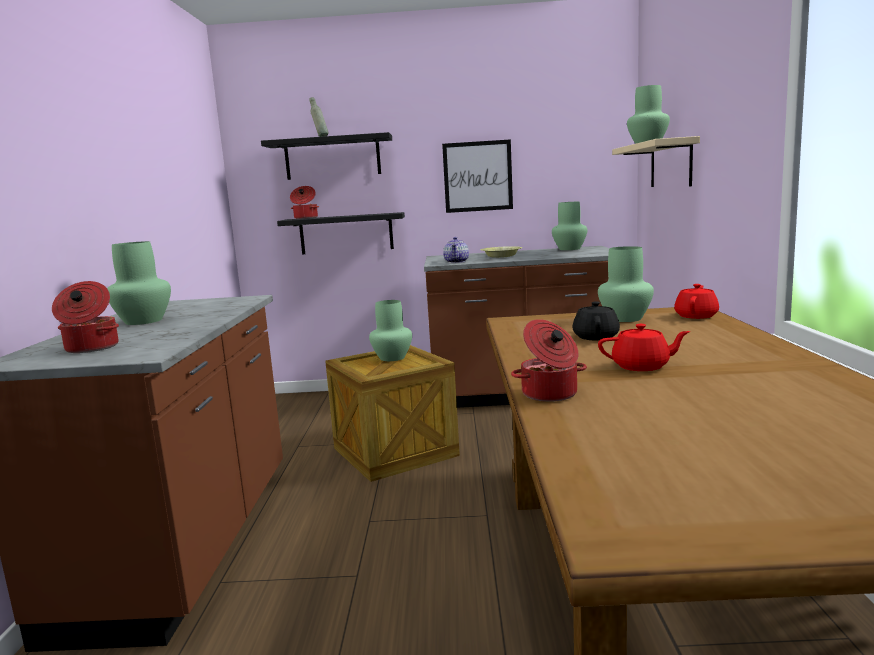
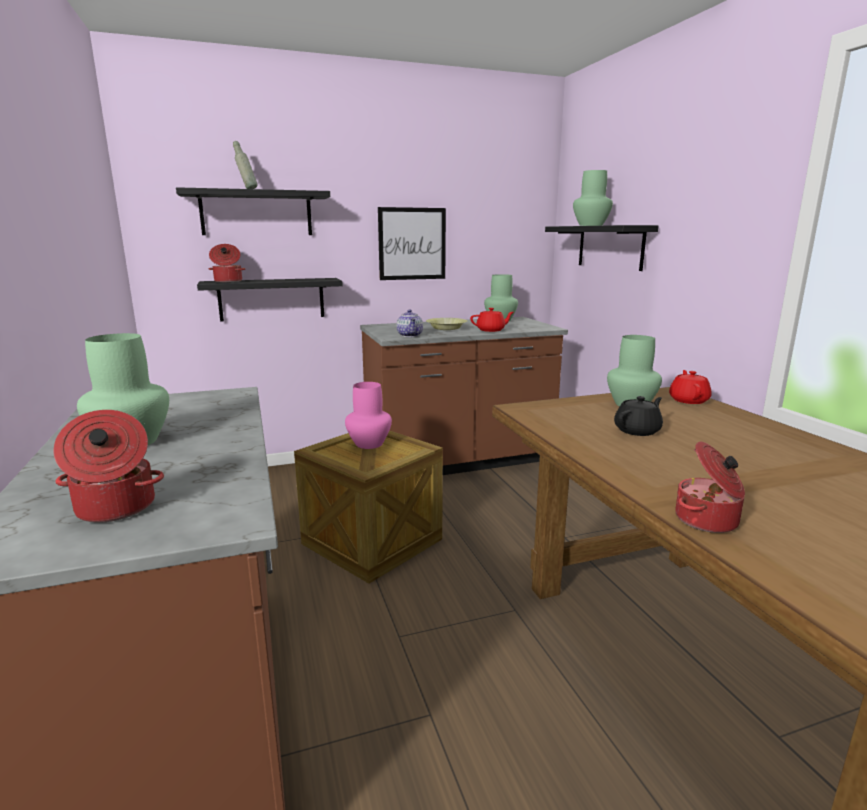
camera: 20 degrees left, 5 degrees up
green vase [369,300,412,361] -> pink vase [345,382,392,449]
black teapot [572,301,620,340] -> black teapot turned 60 degrees clockwise [614,396,663,436]
red teapot [598,324,690,371] -> red teapot moved to [470,308,513,332]
beige shelf [612,136,700,187] -> black shelf [545,225,658,271]

